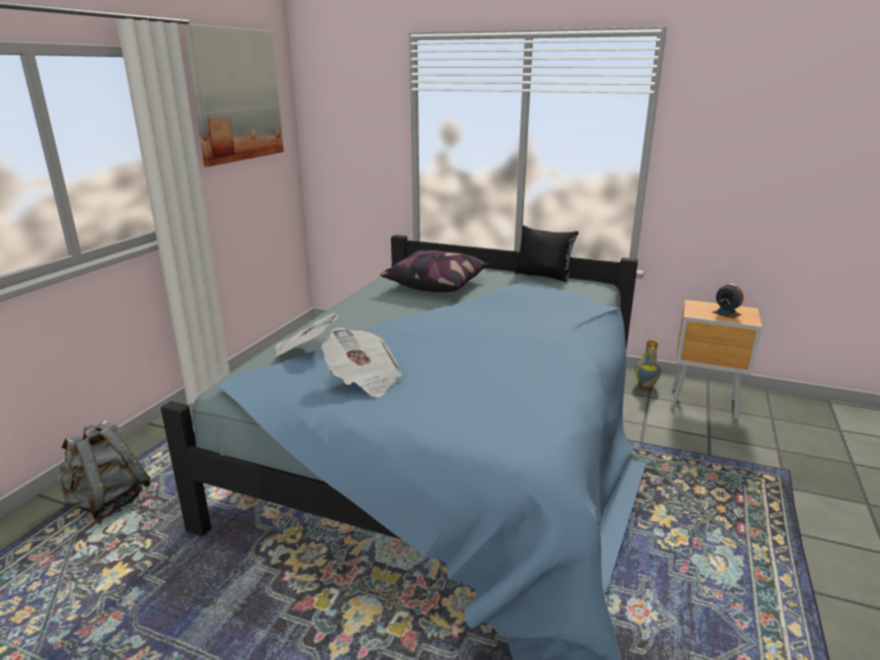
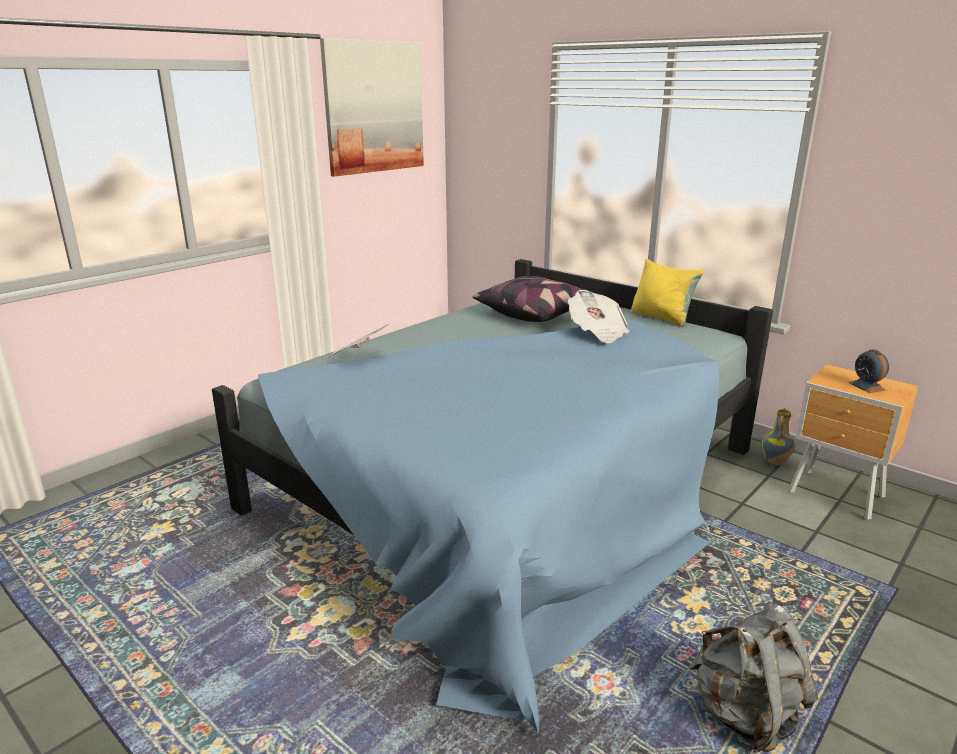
camera: 20 degrees right, 0 degrees up
grey backpack [55,420,151,520] -> grey backpack moved to [688,604,818,753]
newspaper [321,327,402,397] -> newspaper moved to [568,290,630,343]
black pillow [515,225,579,282] -> yellow pillow [631,259,704,327]

